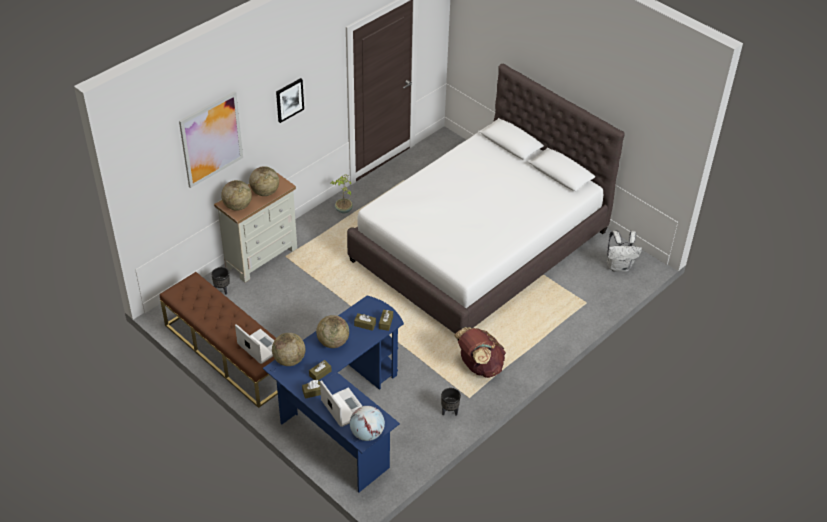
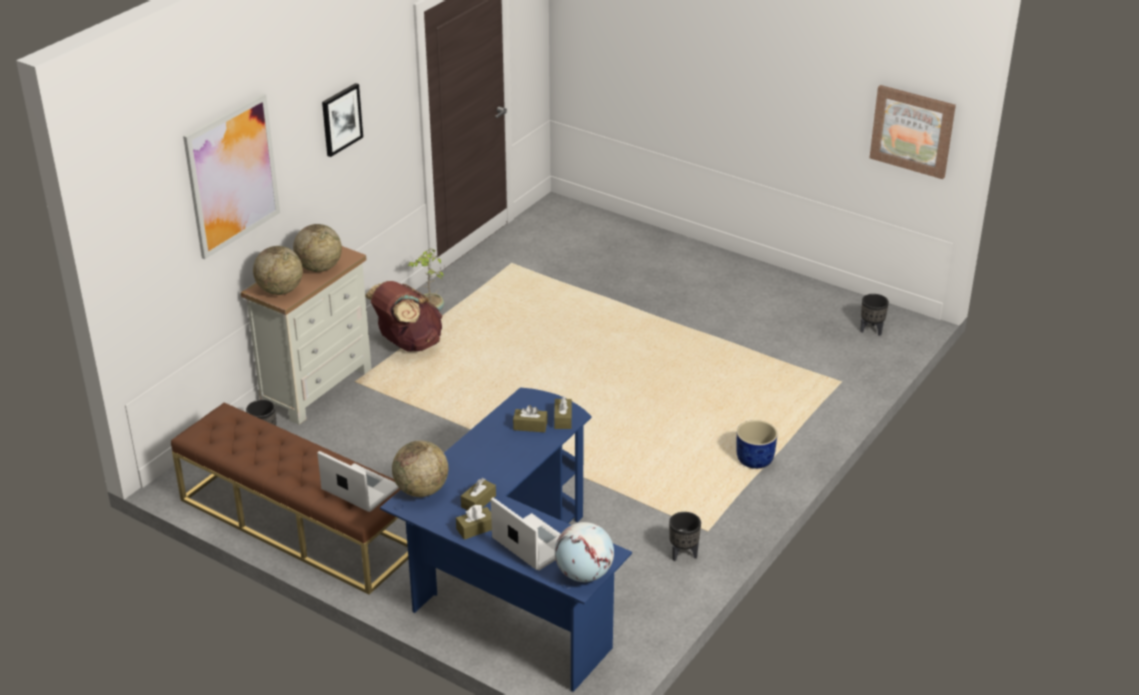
camera: 10 degrees left, 10 degrees down
globe [316,315,349,348] -> none
white bed [347,64,625,340] -> none
brown backpack [454,327,506,378] -> brown backpack moved to [365,281,443,352]
white backpack [607,231,642,272] -> black planter [860,294,889,336]
none -> blue planter [736,420,778,469]
none -> picture [870,85,956,179]

